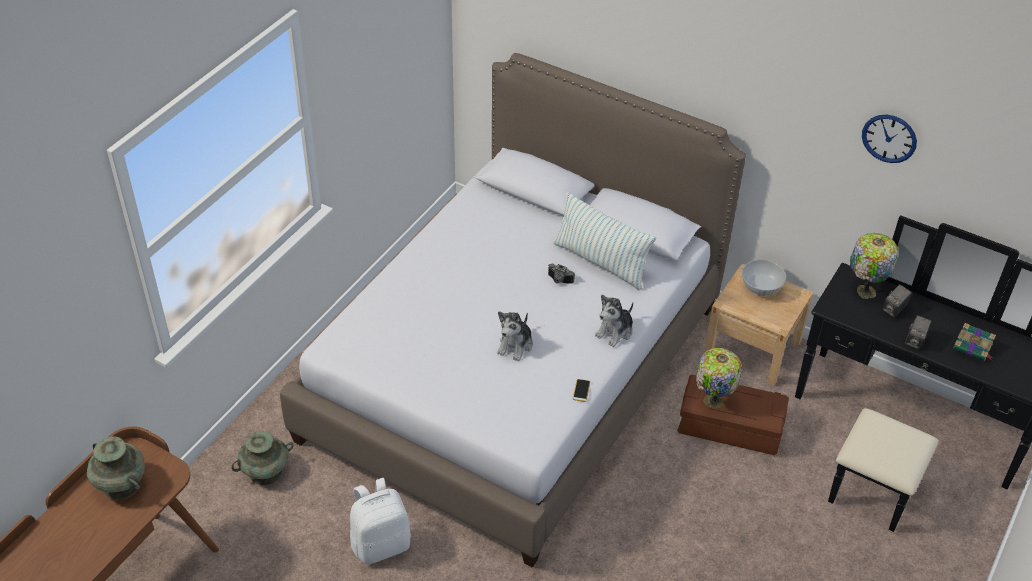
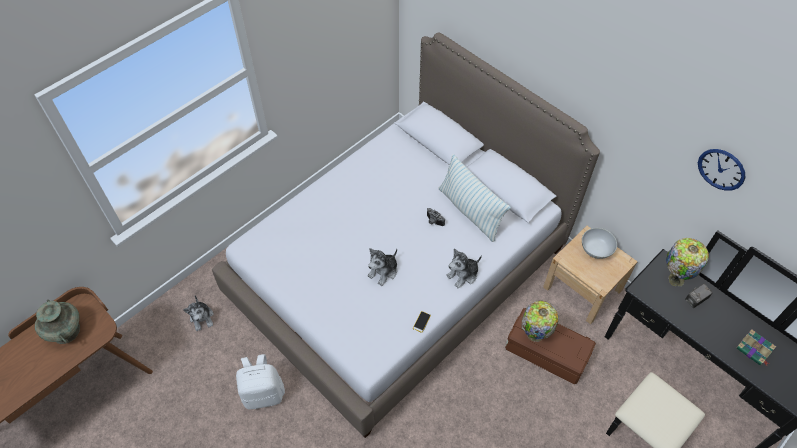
camera: 15 degrees right, 10 degrees up
turquoise vase [231,431,294,485] -> plush toy [183,296,214,331]
camera [905,315,932,349] -> none

